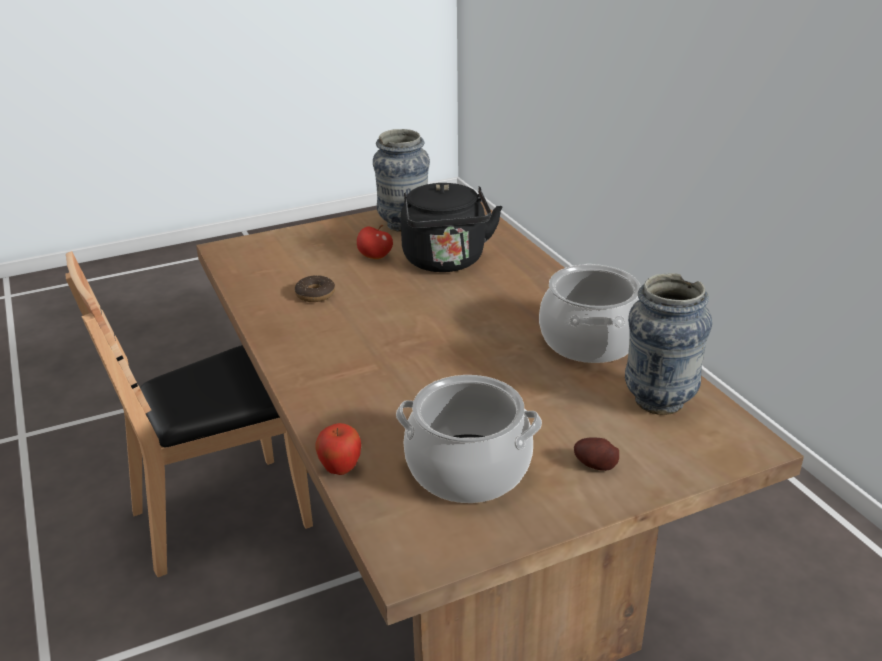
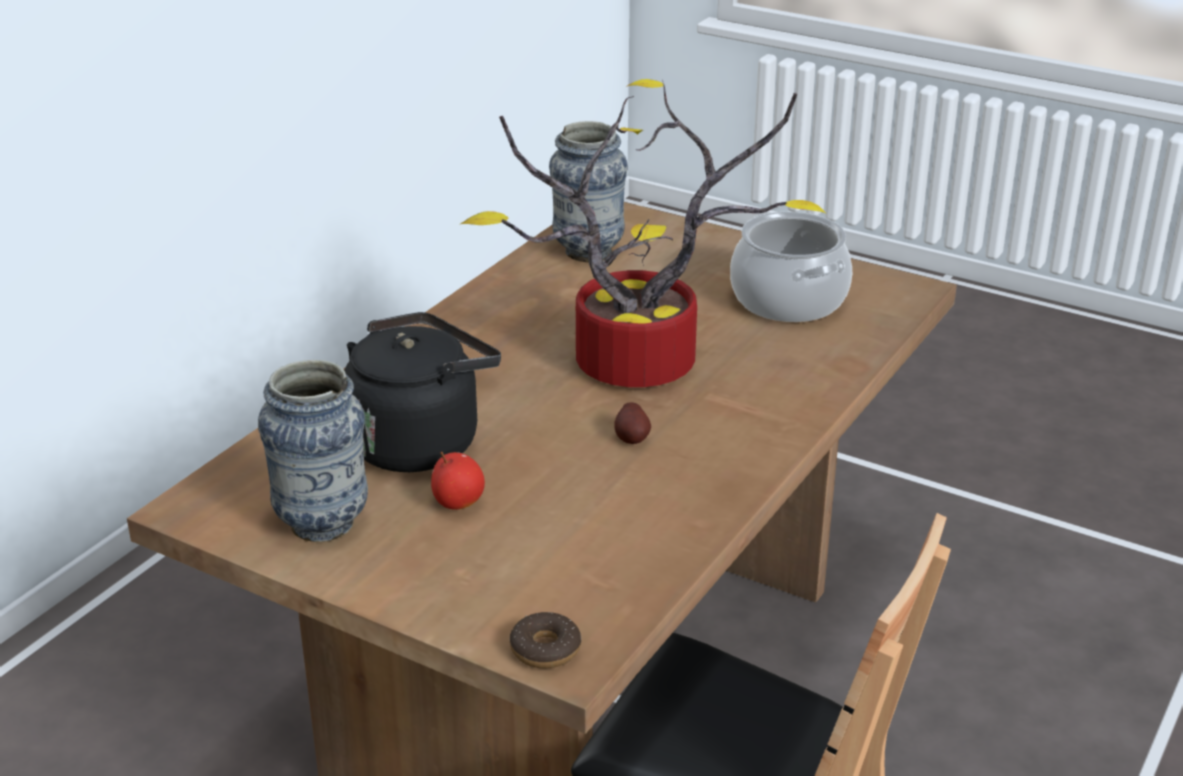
camera: 125 degrees left, 0 degrees up
donut [295,275,335,302] -> donut moved to [510,612,581,668]
apple [315,423,361,475] -> none
cooking pot [539,264,641,363] -> none
potato [574,437,619,471] -> potato moved to [614,402,651,444]
none -> potted plant [460,79,826,387]

